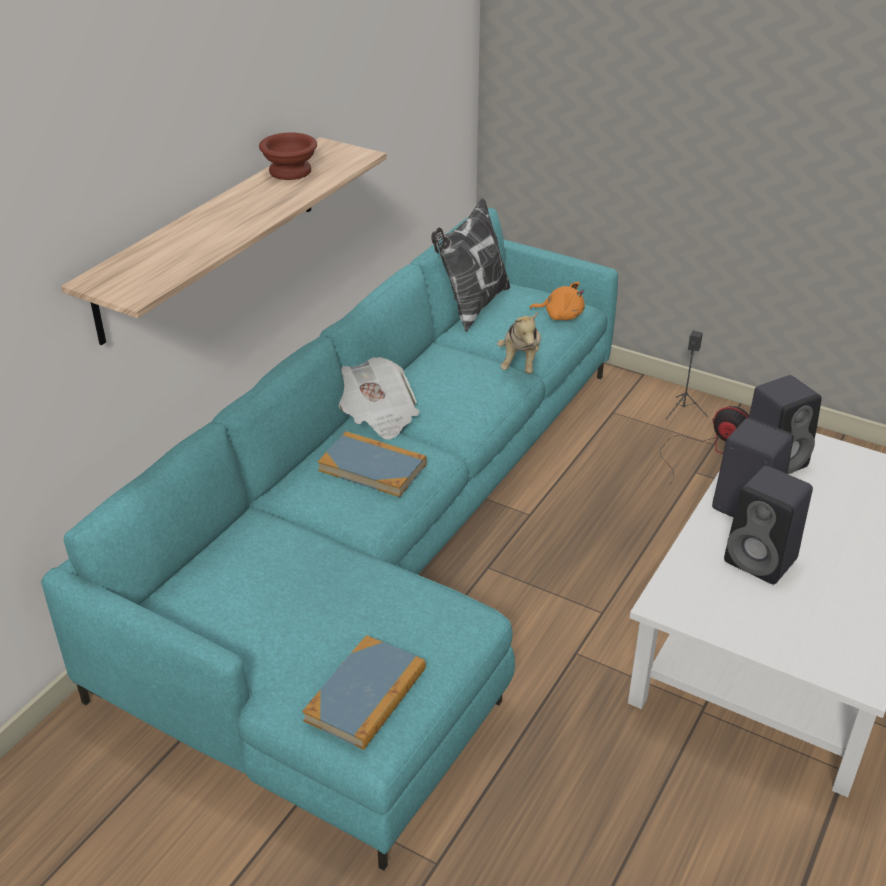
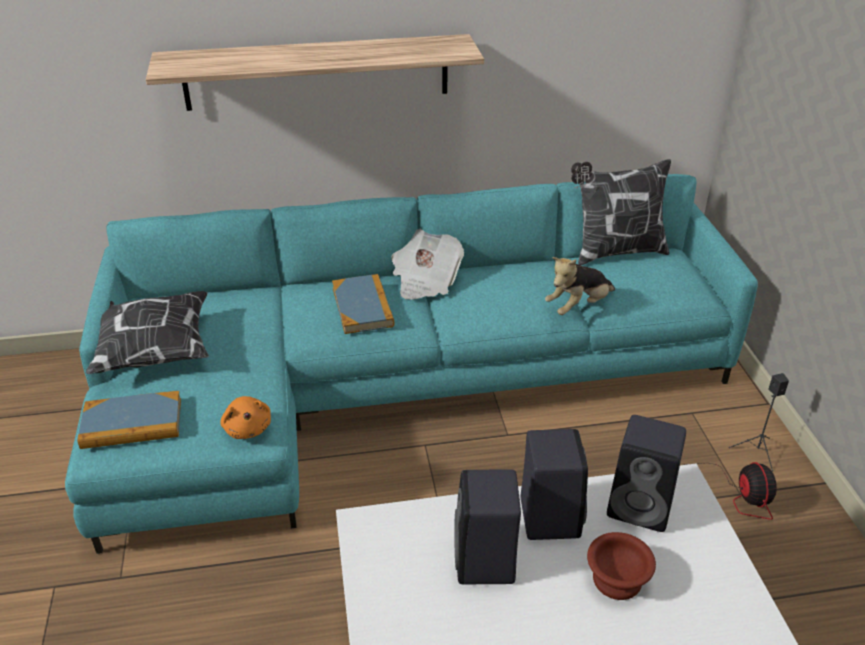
camera: 50 degrees right, 0 degrees up
brown bowl [259,132,317,180] -> brown bowl moved to [587,532,656,600]
orange plush toy [529,282,585,320] -> orange plush toy moved to [220,396,271,439]
none -> pillow [86,291,209,374]

